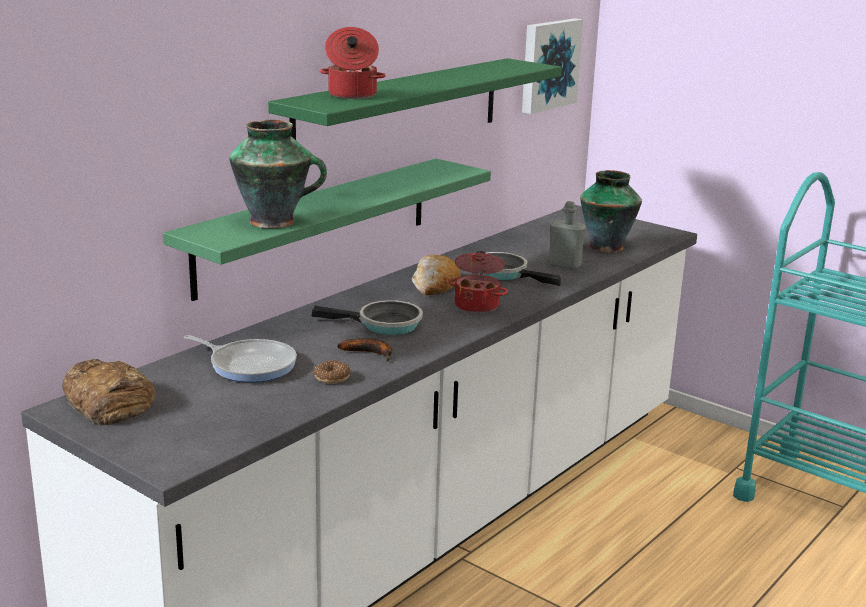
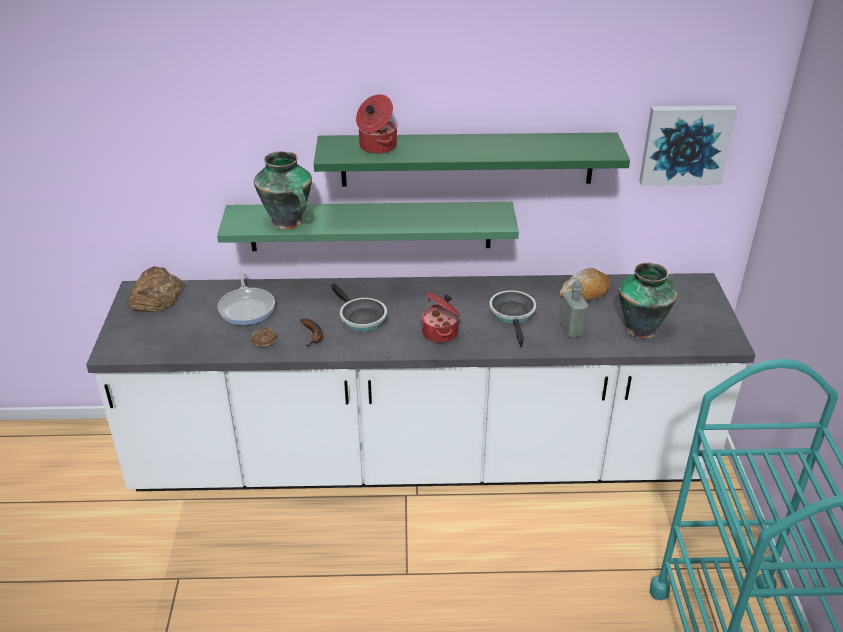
camera: 50 degrees right, 15 degrees up
bread [412,255,461,295] -> bread moved to [559,268,610,301]

